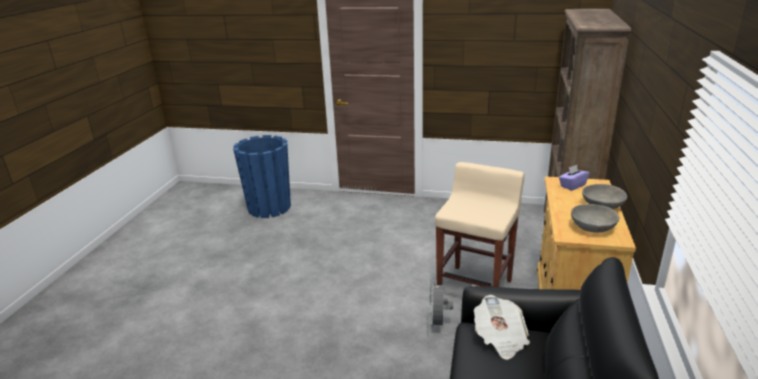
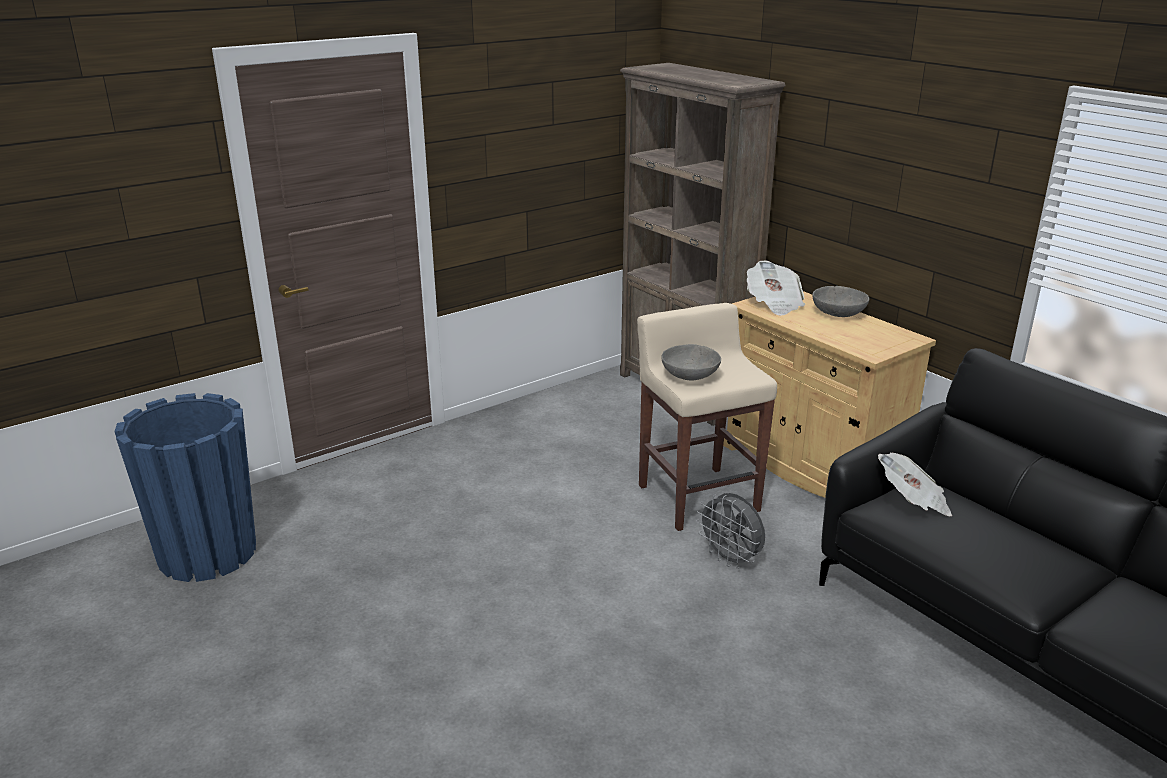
camera: 50 degrees left, 0 degrees up
purple tissue box [559,165,590,191] -> newspaper [747,260,805,316]
grey bowl [571,204,619,233] -> grey bowl moved to [661,344,721,381]

